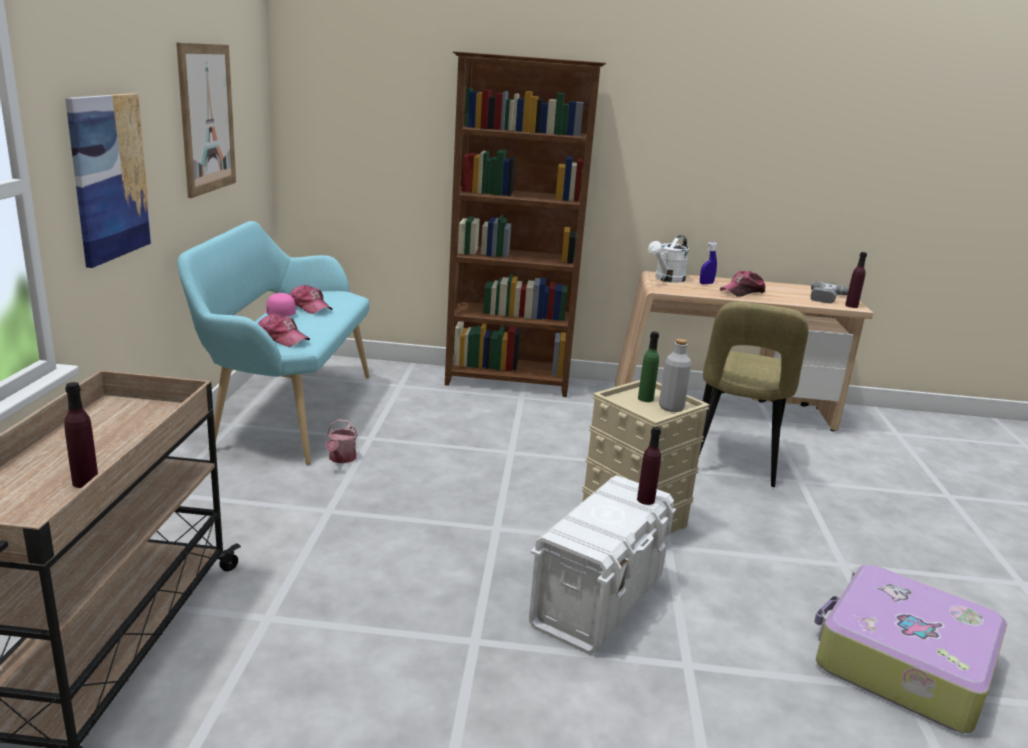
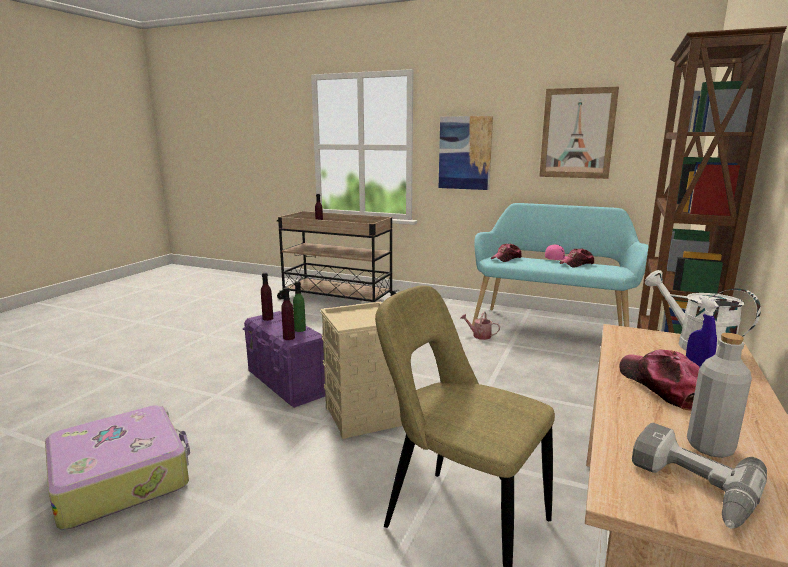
camera: 110 degrees right, 5 degrees down
white storage box [529,475,676,655] -> purple storage box [243,311,325,408]
green bottle [638,332,659,402] -> green bottle moved to [293,281,306,332]
grey bottle [659,339,692,412] -> grey bottle moved to [687,333,752,458]
purple bottle [845,252,867,308] -> purple bottle moved to [261,273,273,321]

